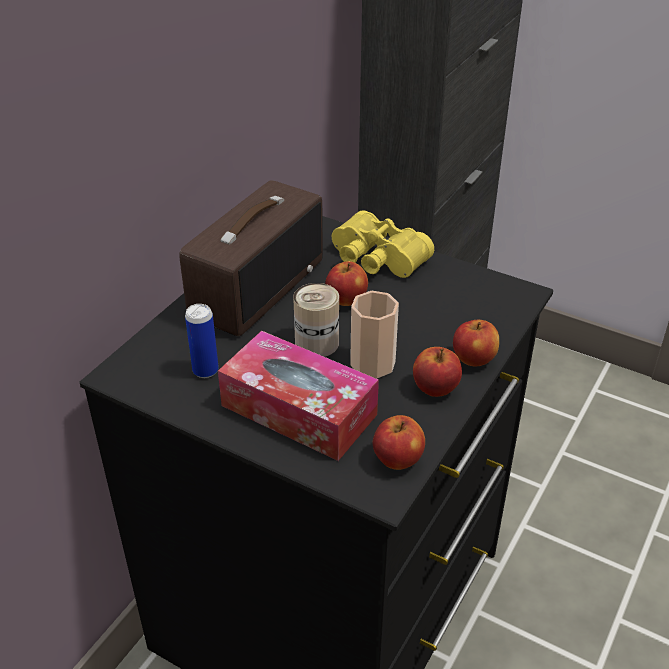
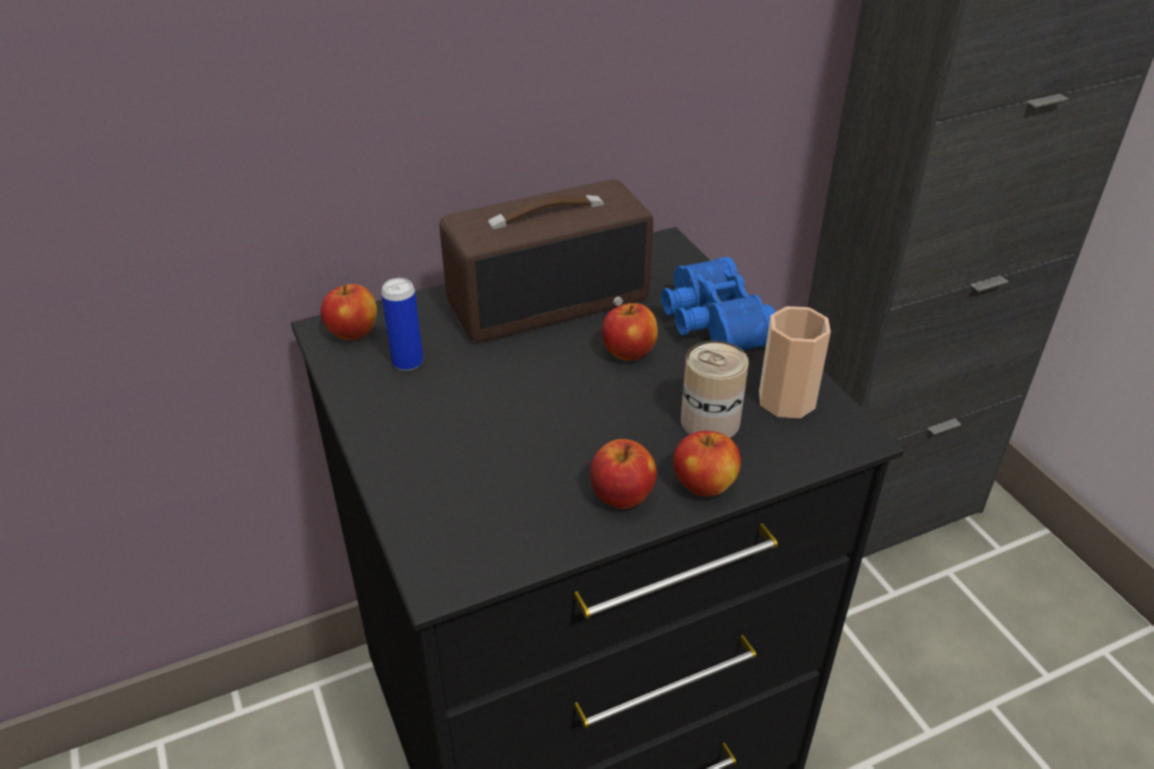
camera: 35 degrees right, 0 degrees up
tissue box [218,331,379,461] -> none
can [293,283,339,357] -> can moved to [681,341,749,438]
yellow binoculars [332,210,434,278] -> blue binoculars [661,257,775,350]
cup [350,291,399,378] -> cup moved to [759,306,831,418]
apple [373,415,425,470] -> apple moved to [320,284,377,340]

